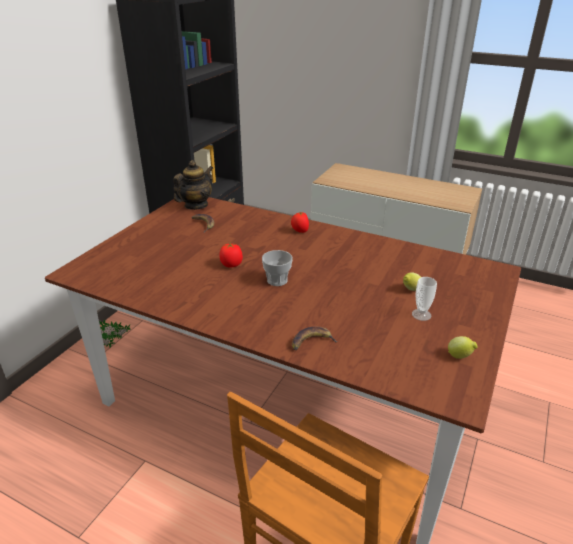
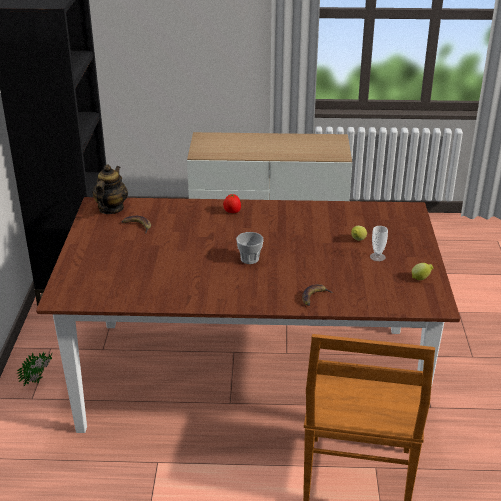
camera: 25 degrees left, 0 degrees up
tomato [219,243,243,267] -> none

